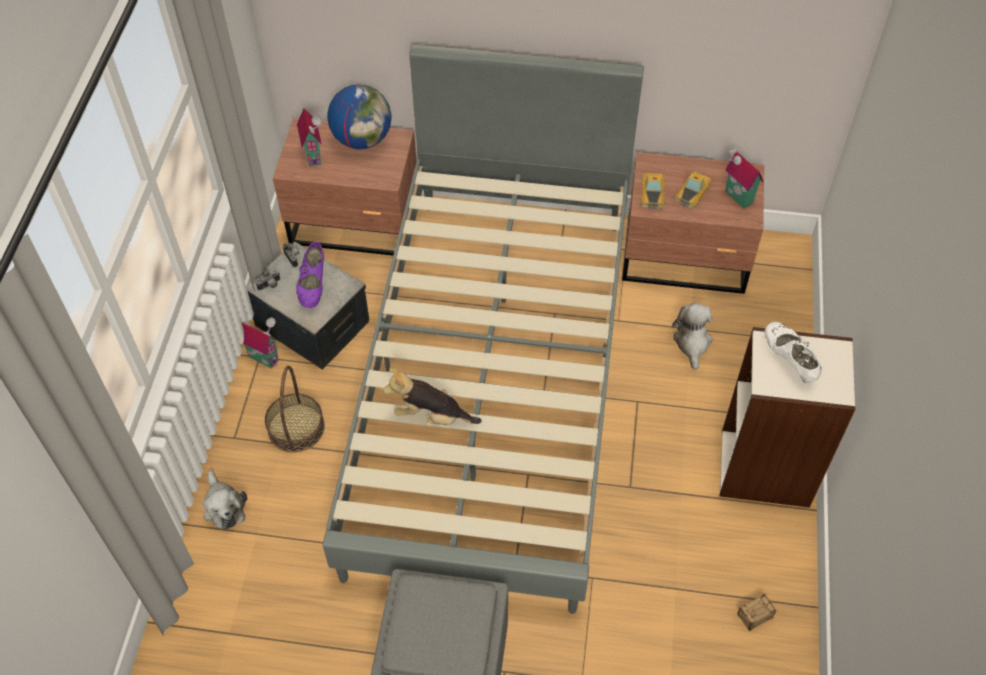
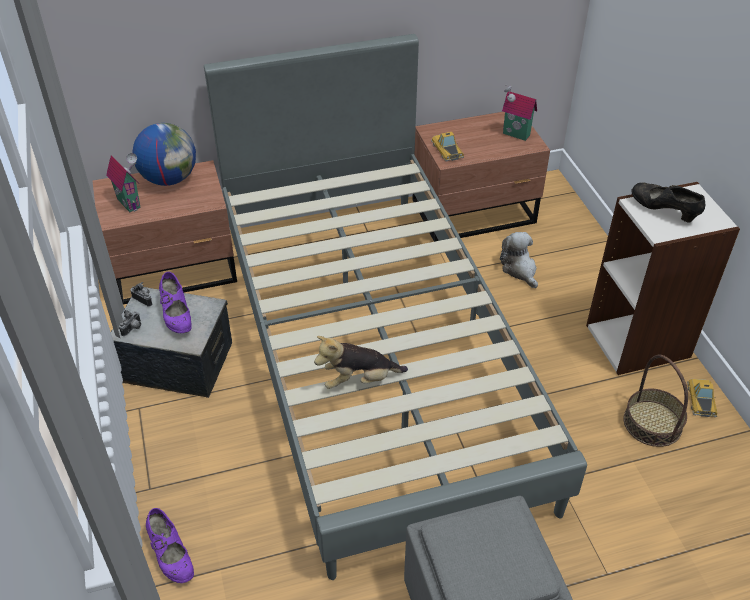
camera: 25 degrees left, 10 degrees down
plush toy [203,470,247,530] -> purple shoe [146,508,194,583]
toy house [241,317,279,368] -> none
basket [265,366,325,452] -> basket moved to [624,355,688,447]
toy car [673,172,712,209] -> toy car moved to [687,379,717,417]
storage box [723,594,776,631] -> none
white shoe [765,322,822,383] -> black shoe [632,182,706,223]

